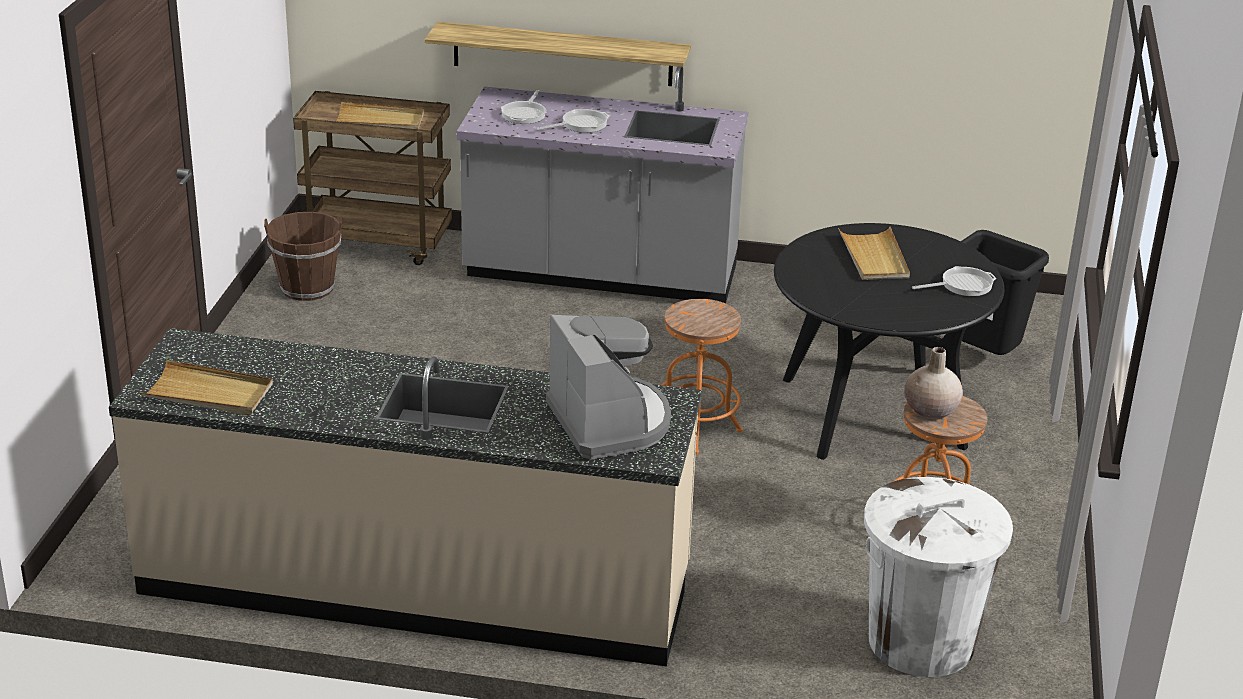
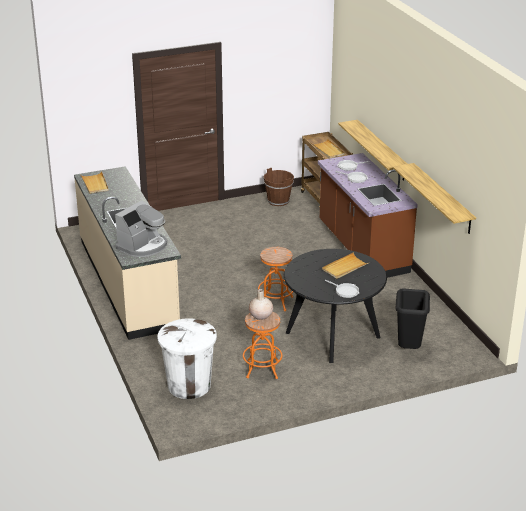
camera: 60 degrees right, 0 degrees up
grey counter [457,67,748,303] -> brown counter [318,153,418,278]
none -> shelf [393,163,476,234]

